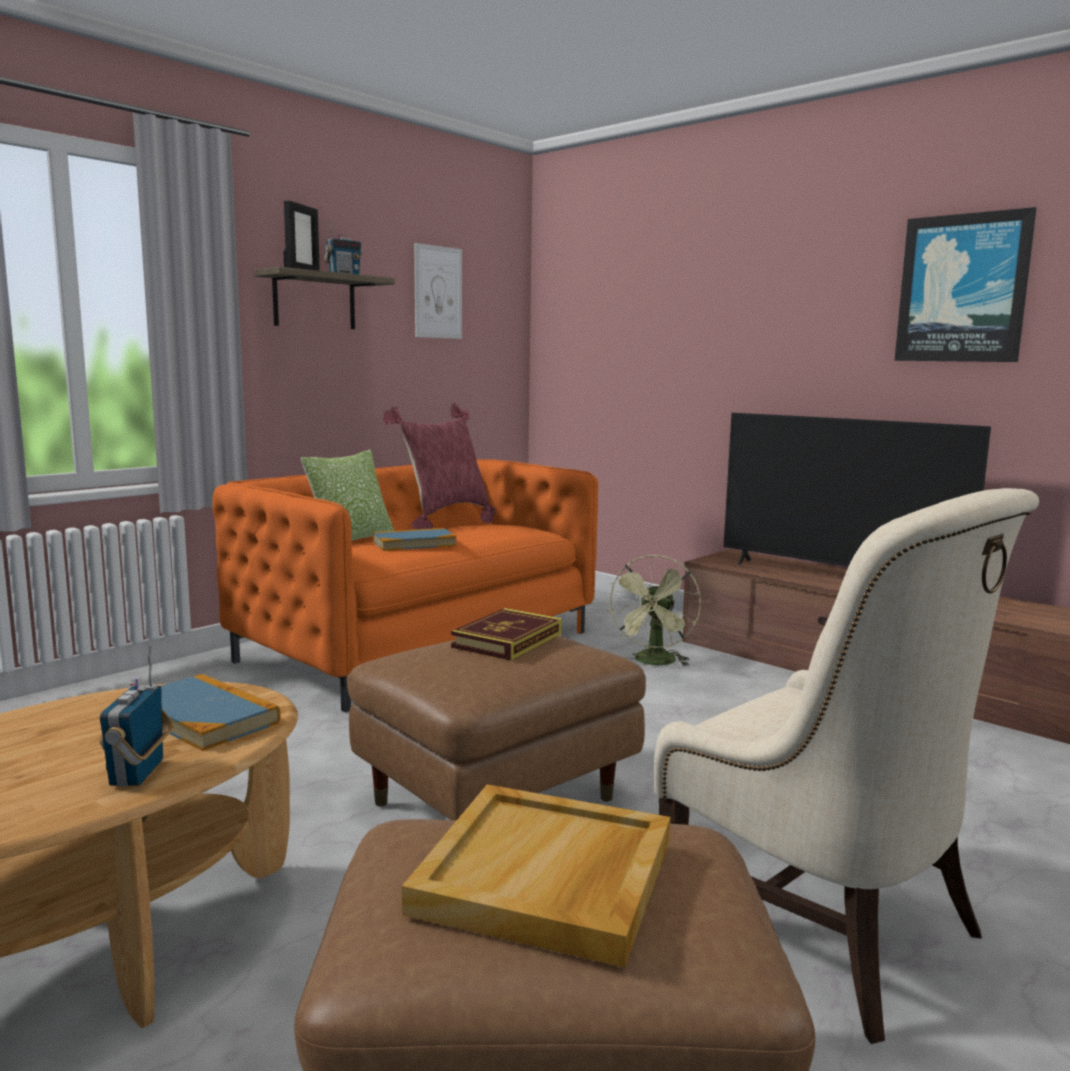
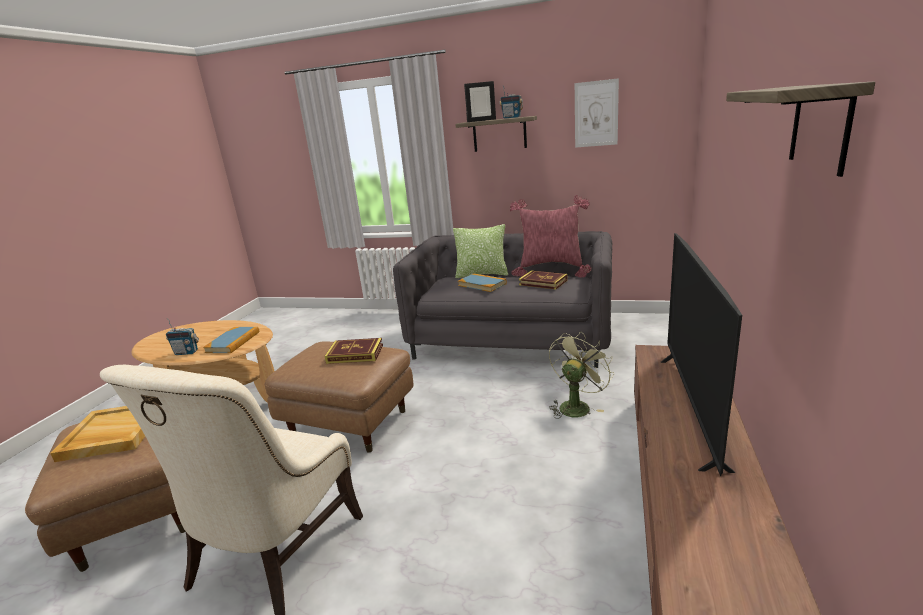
camera: 65 degrees right, 10 degrees up
radio [100,646,174,787] -> radio turned 150 degrees counterclockwise [166,318,199,355]
orange sofa [212,459,598,712] -> grey sofa [393,231,612,368]
green fan [607,555,701,666] -> green fan turned 135 degrees clockwise [549,331,614,419]
picture [895,207,1037,362] -> shelf [726,82,875,177]
none -> book [519,270,568,290]

